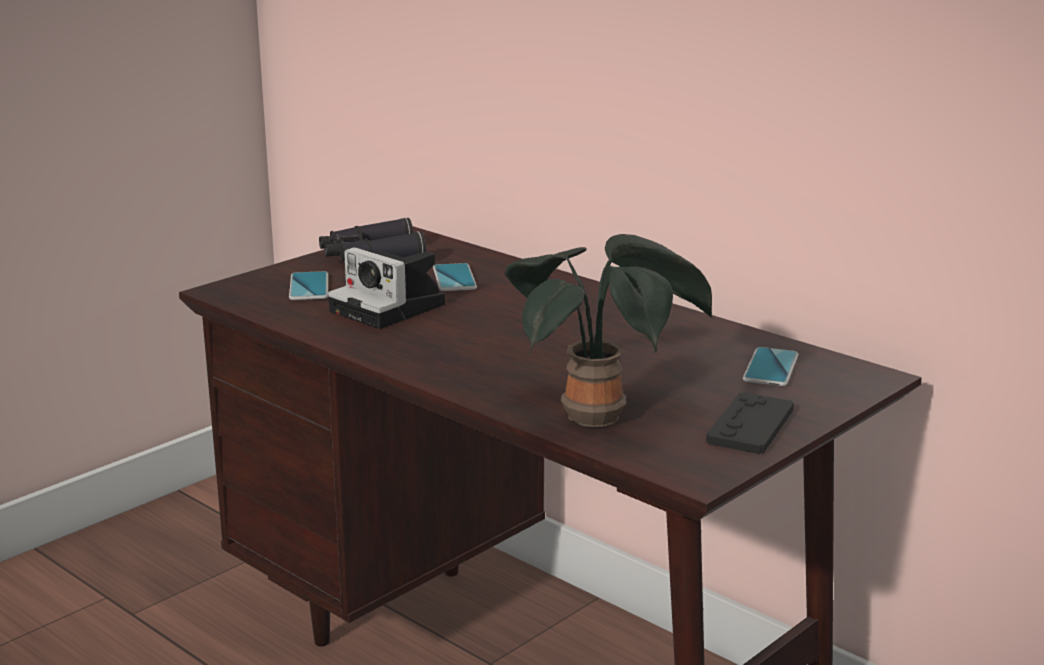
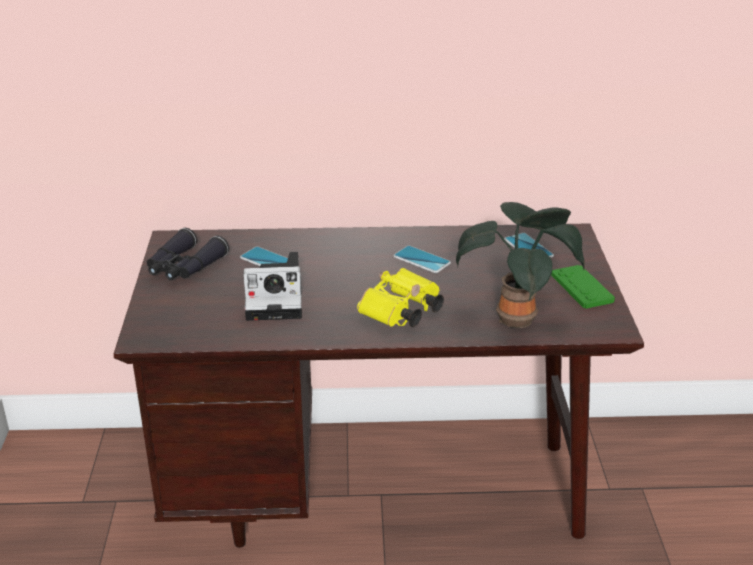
camera: 45 degrees left, 10 degrees up
phone [289,271,328,300] -> phone moved to [393,246,451,273]
black game controller [706,392,794,454] -> green game controller [551,265,615,309]
none -> yellow binoculars [357,268,444,327]

